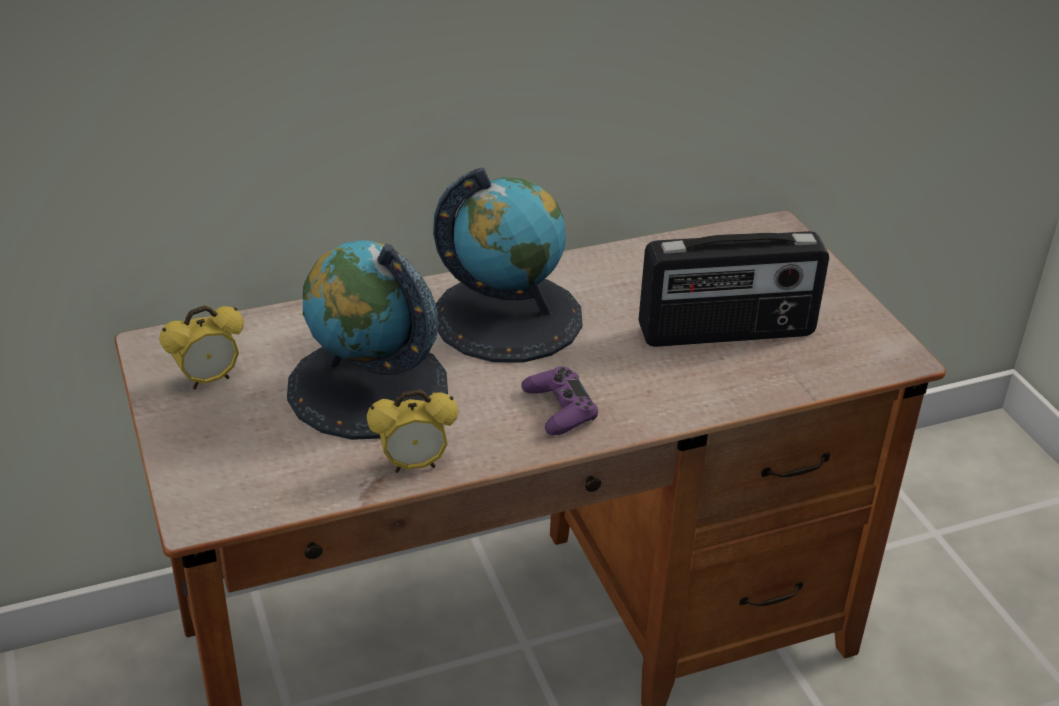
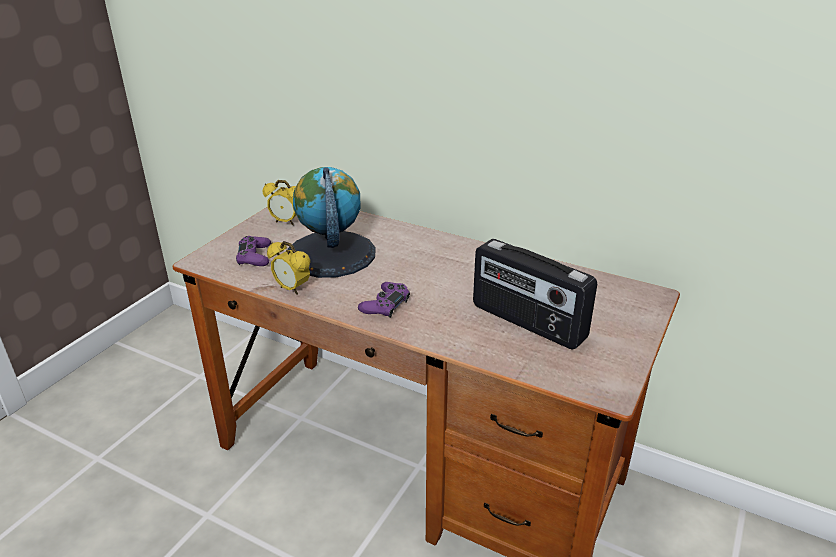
camera: 50 degrees right, 5 degrees down
globe [433,168,582,363] -> none
none -> purple game controller [236,236,271,266]

